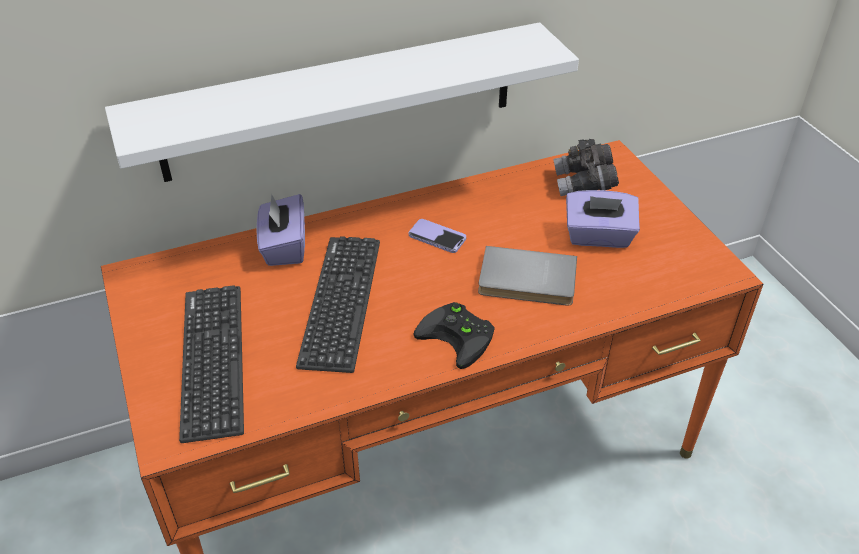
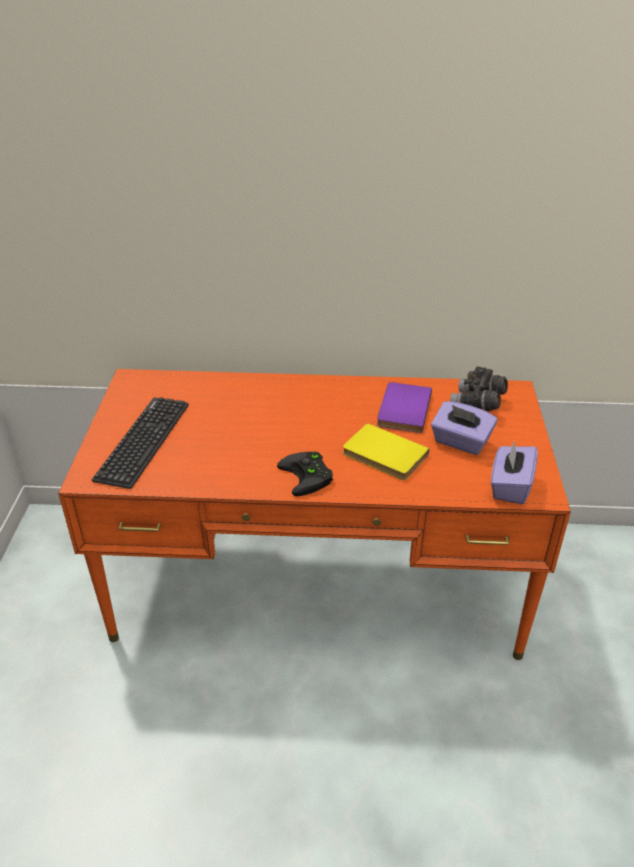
camera: 25 degrees right, 5 degrees down
white shelf [105,22,579,182] -> none
purple tissue box [257,194,305,266] -> purple tissue box moved to [491,441,538,504]
keyboard [296,236,380,373] -> none
phone [408,219,466,253] -> none
grey book [478,246,577,305] -> yellow book [343,423,430,480]
none -> purple book [377,382,432,433]

